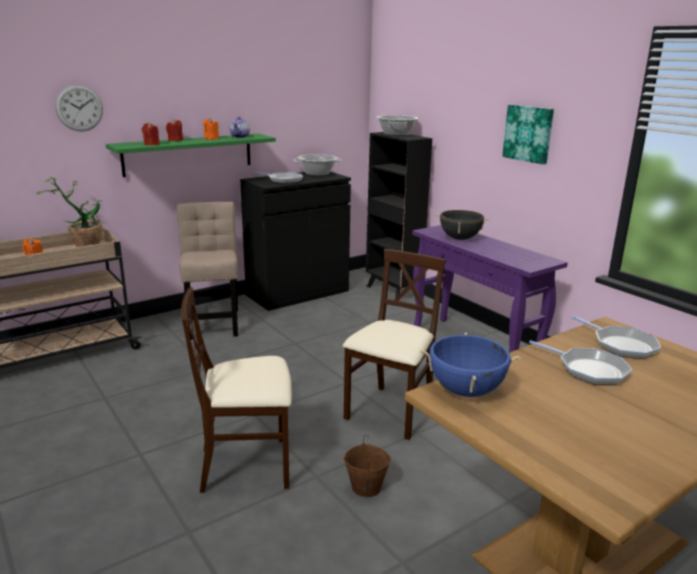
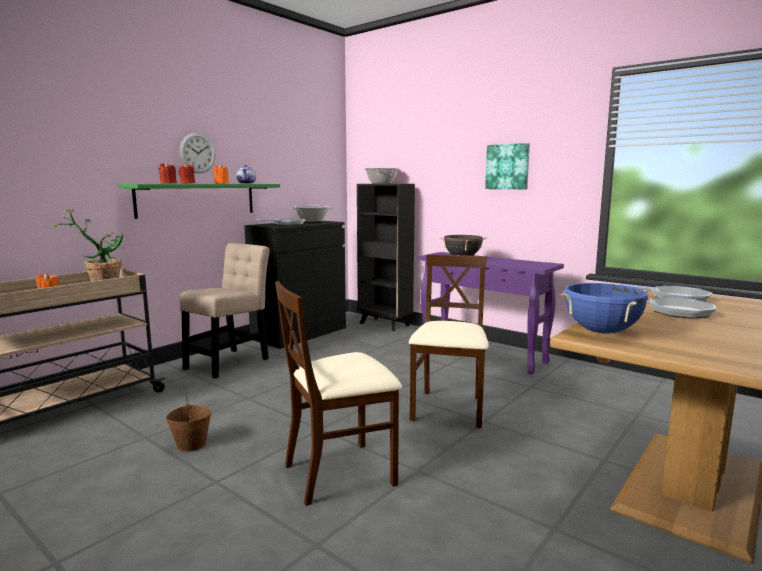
camera: 15 degrees left, 10 degrees down
wall clock [55,85,103,131] -> wall clock moved to [179,133,215,173]
beige chair [177,202,238,340] -> beige chair turned 60 degrees clockwise [180,243,270,378]
brown bucket [344,434,391,497] -> brown bucket moved to [166,392,212,452]

